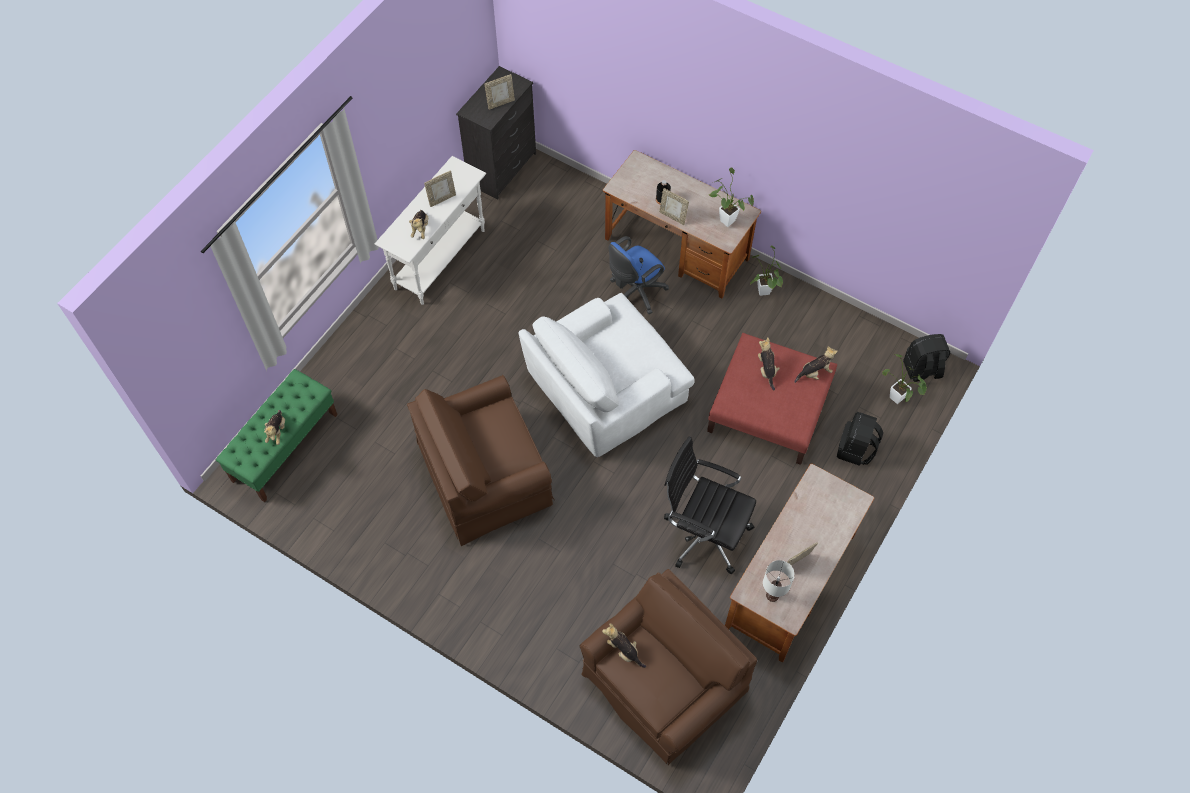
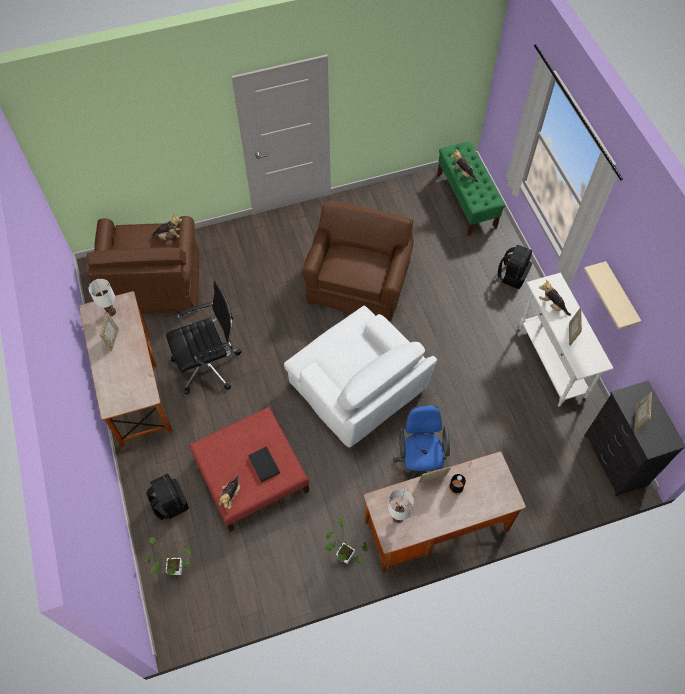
camera: 130 degrees right, 0 degrees up
white armchair [518,293,695,457] -> white armchair turned 135 degrees clockwise [284,306,437,447]
potted plant [709,167,754,227] -> white table lamp [388,489,414,523]
plush toy [758,337,780,390] -> black book [248,447,280,482]
black backpack [903,334,950,382] -> black backpack moved to [498,245,532,289]
none -> beige shelf [584,261,641,329]

